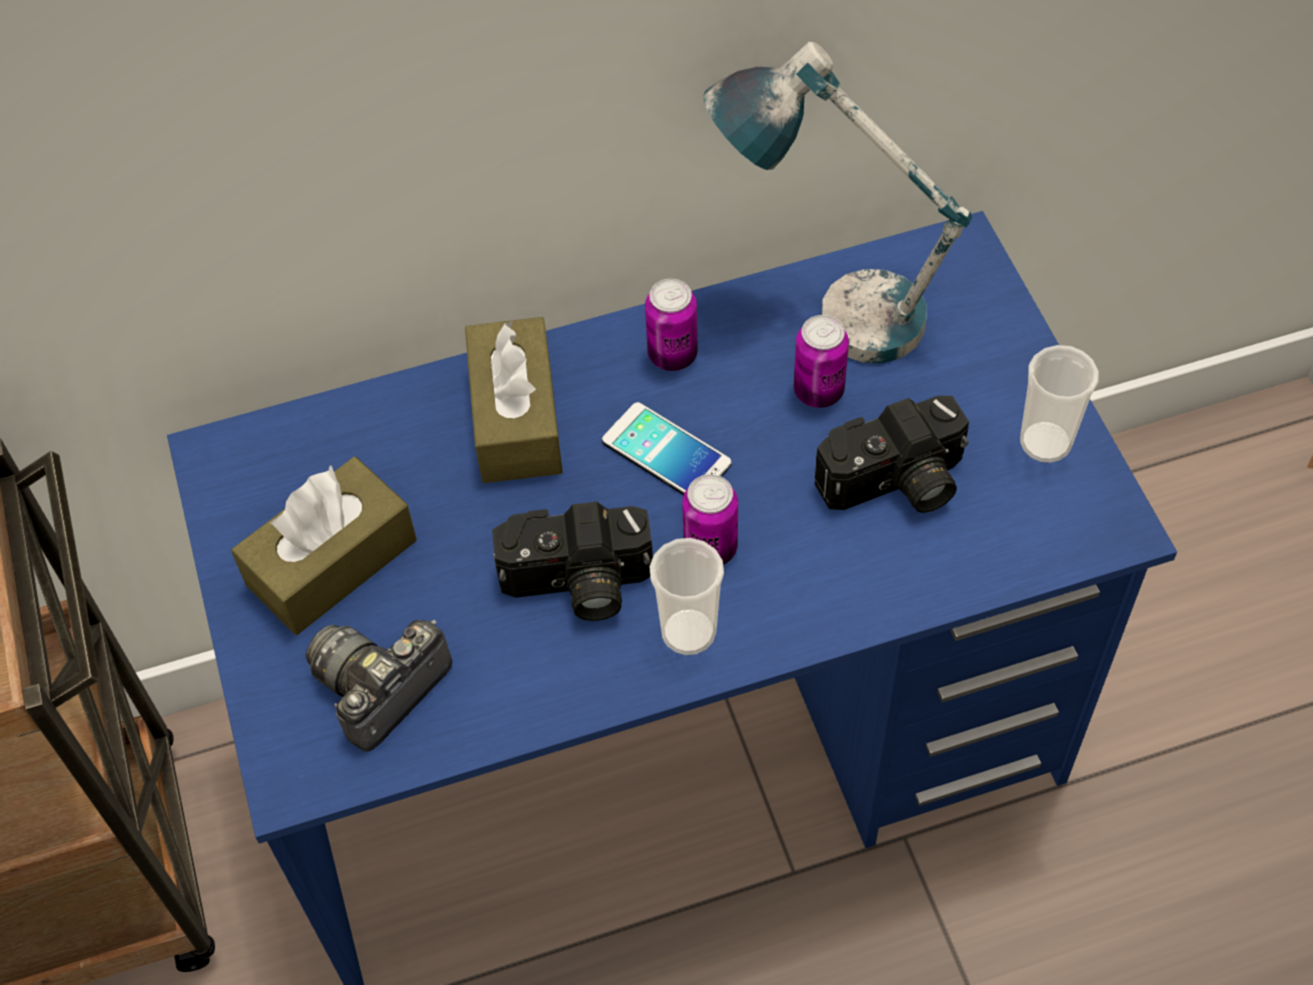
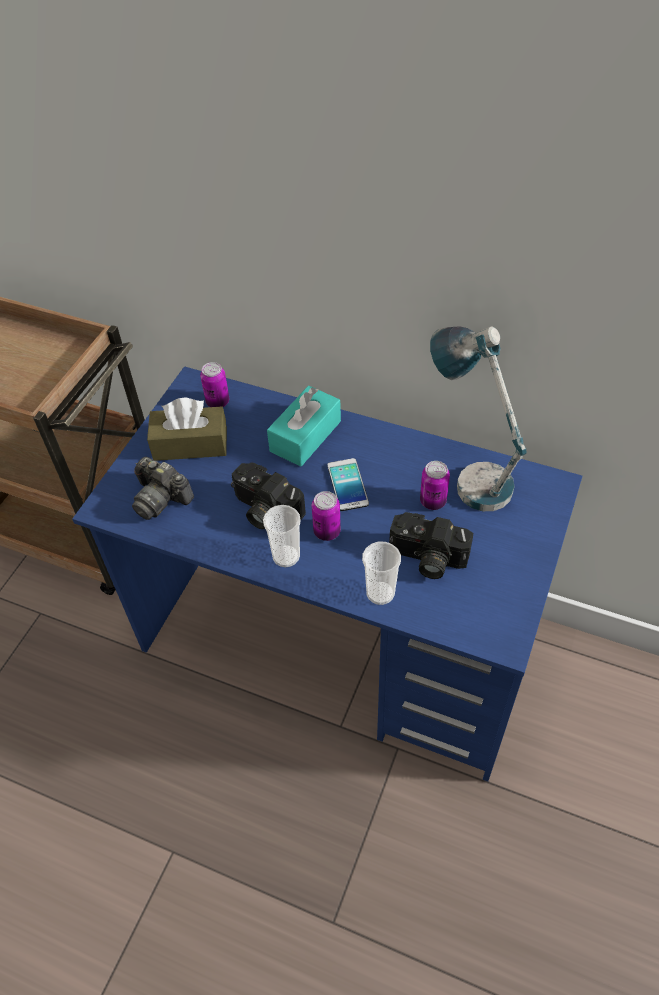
camera: 40 degrees right, 5 degrees down
camera [306,620,452,752] -> camera turned 135 degrees counterclockwise [132,457,194,520]
brown tissue box [465,317,563,483] -> turquoise tissue box [267,386,341,467]
can [645,279,698,371] -> can moved to [200,362,229,407]
cup [1020,345,1099,463] -> cup moved to [362,542,401,605]

